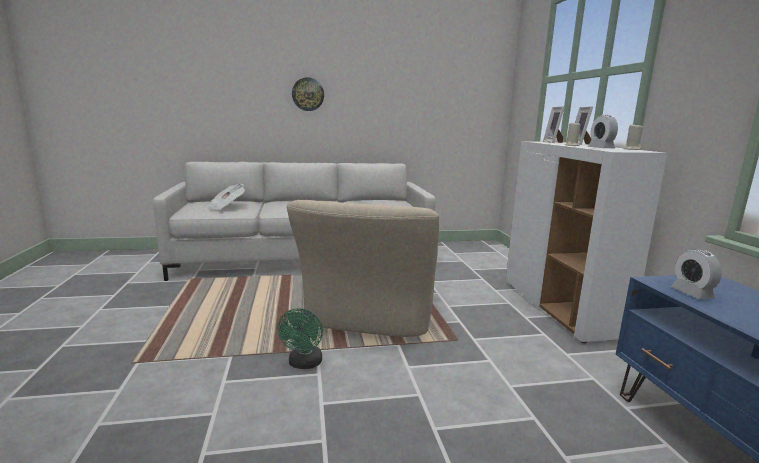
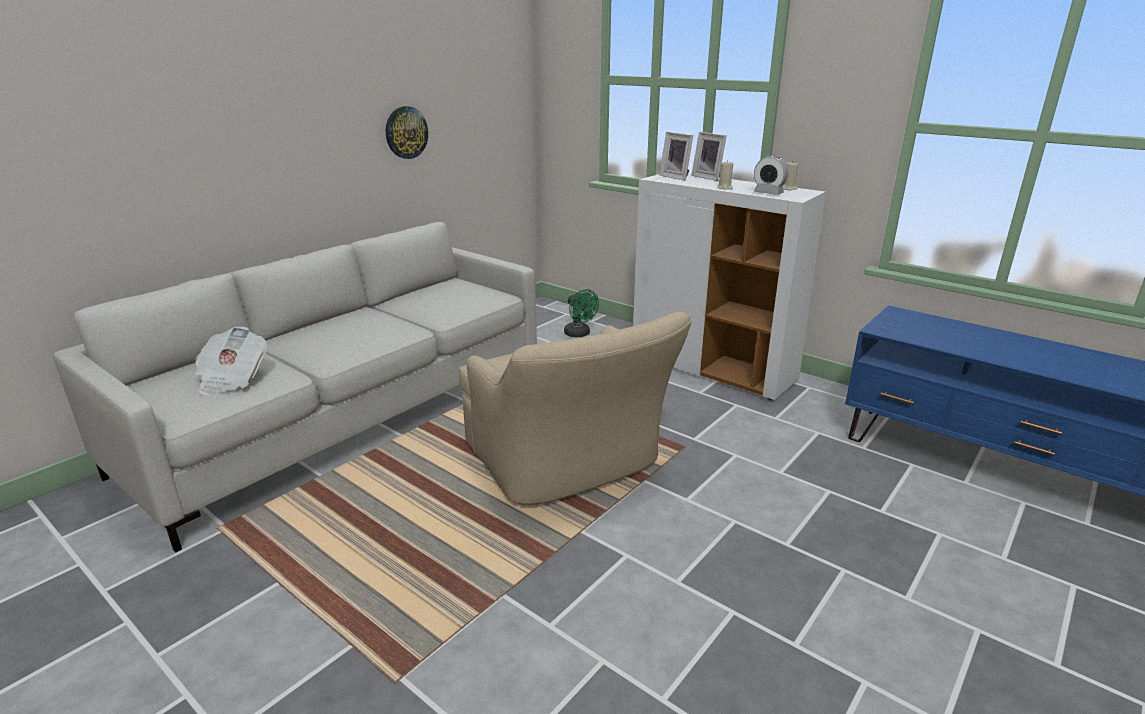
camera: 40 degrees left, 10 degrees up
green fan [277,308,323,369] -> green fan moved to [564,289,599,337]
wall clock [292,77,324,111] -> wall clock moved to [386,106,428,159]
alarm clock [671,249,722,299] -> none

